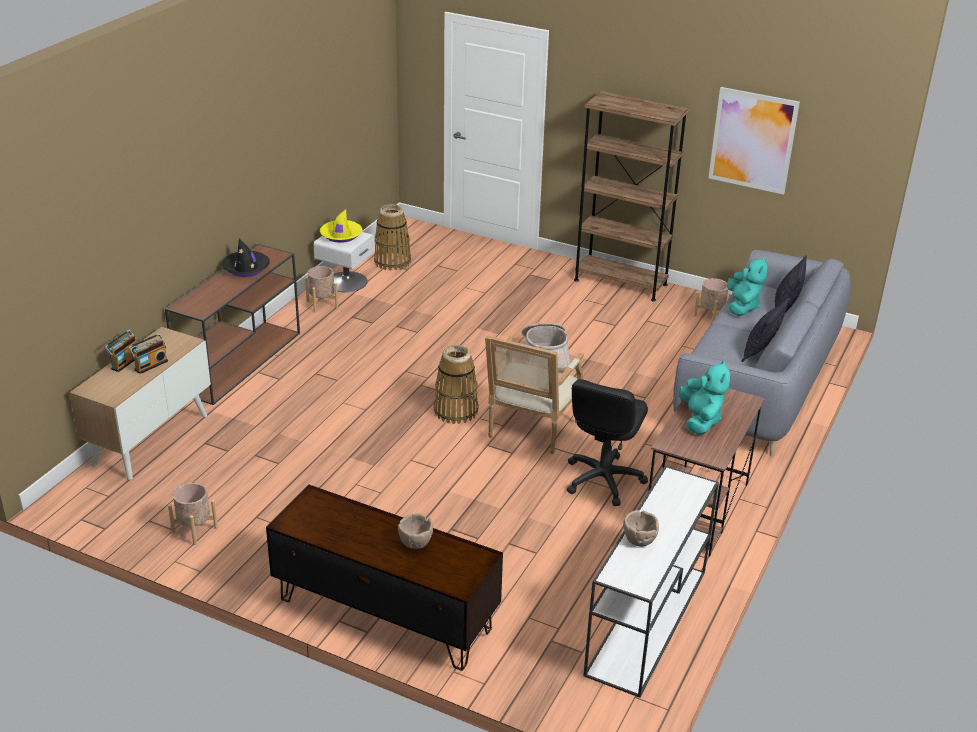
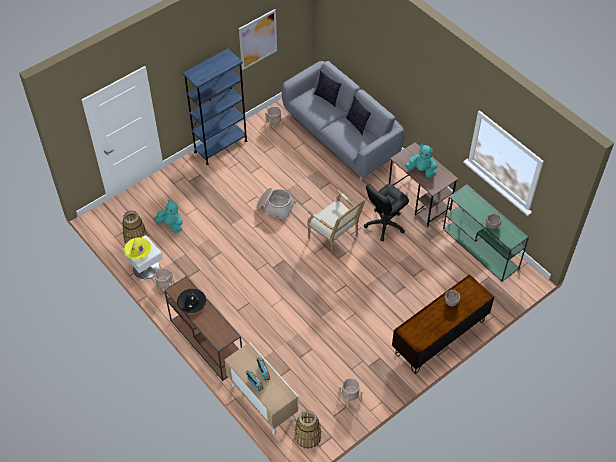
camera: 65 degrees left, 20 degrees up
basket [434,345,479,424] -> basket moved to [294,410,322,449]
black office chair [567,379,648,506] -> black office chair turned 90 degrees clockwise [364,184,409,241]
brown bookcase [574,91,689,301] -> blue bookcase [183,48,247,165]
white console table [583,466,719,698] -> green console table [443,185,529,281]
turquoise plush toy [727,257,768,316] -> turquoise plush toy moved to [155,199,183,233]

